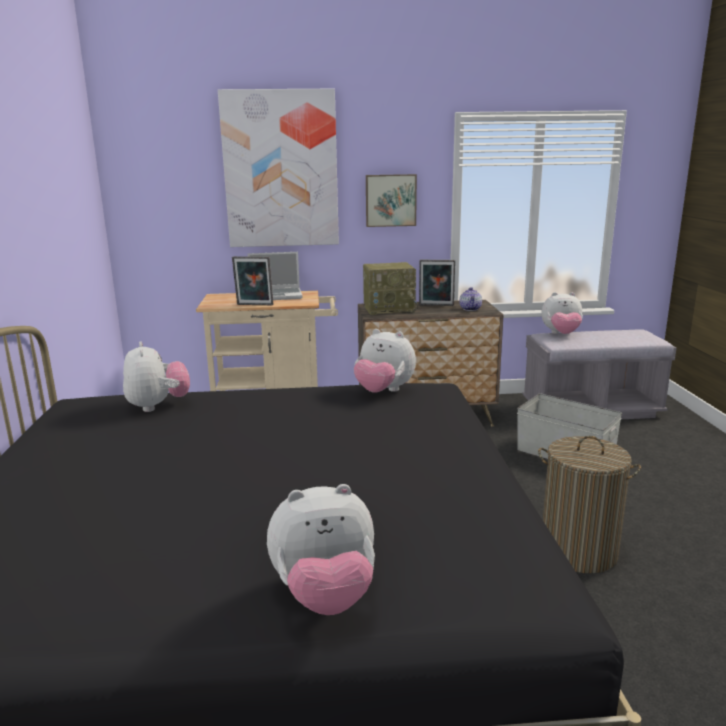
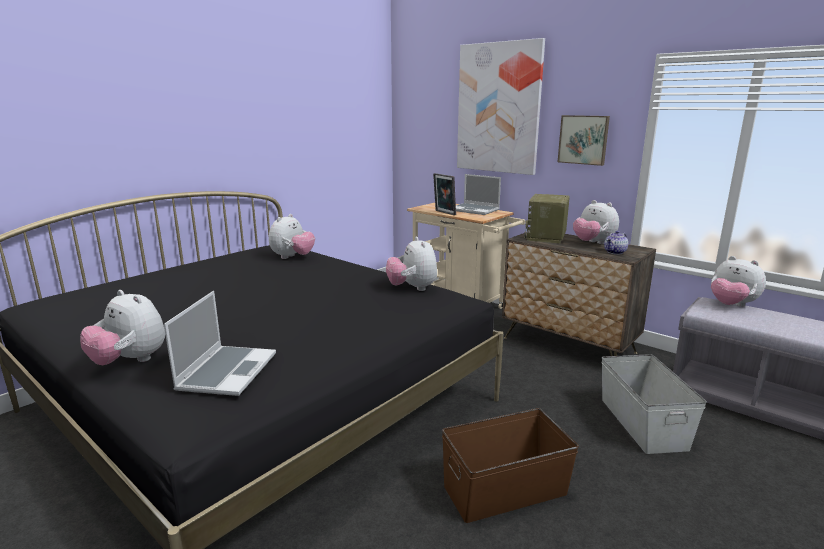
camera: 45 degrees right, 0 degrees up
radio [363,262,418,315] -> radio turned 75 degrees clockwise [524,194,570,243]
picture frame [419,260,455,306] -> plush toy [573,200,619,244]
laundry basket [538,436,641,573] -> brown storage box [442,408,579,523]
none -> laptop [164,291,276,396]

